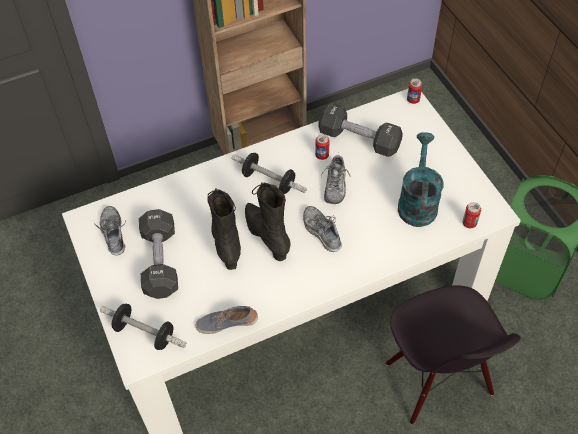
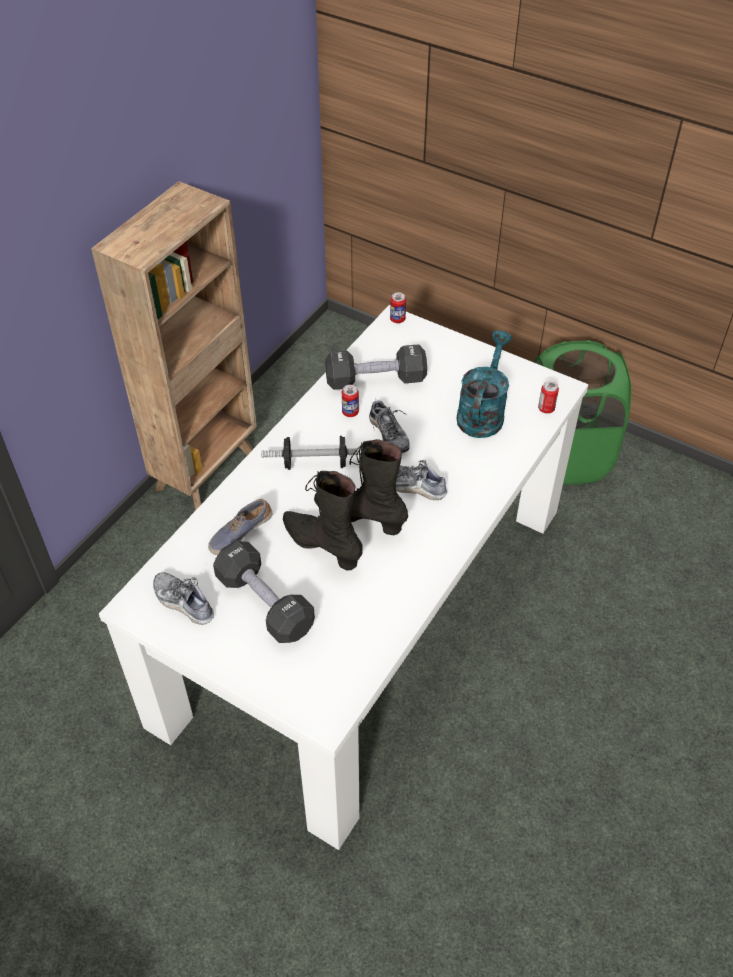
camera: 35 degrees left, 5 degrees down
dumbbell [100,304,186,350] -> none
shoe [196,306,258,334] -> shoe moved to [208,499,272,555]
black chair [386,285,521,424] -> none
turquoise watering can [398,132,443,227] -> turquoise watering can turned 45 degrees clockwise [457,331,512,438]

